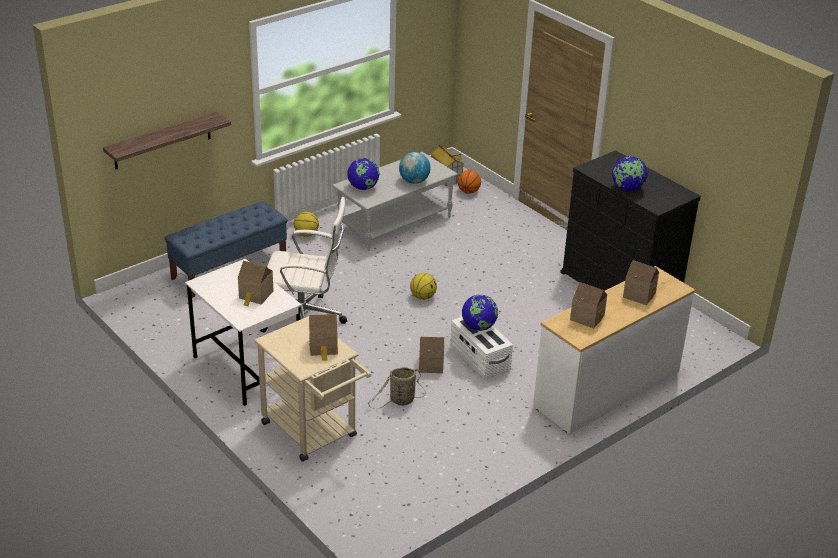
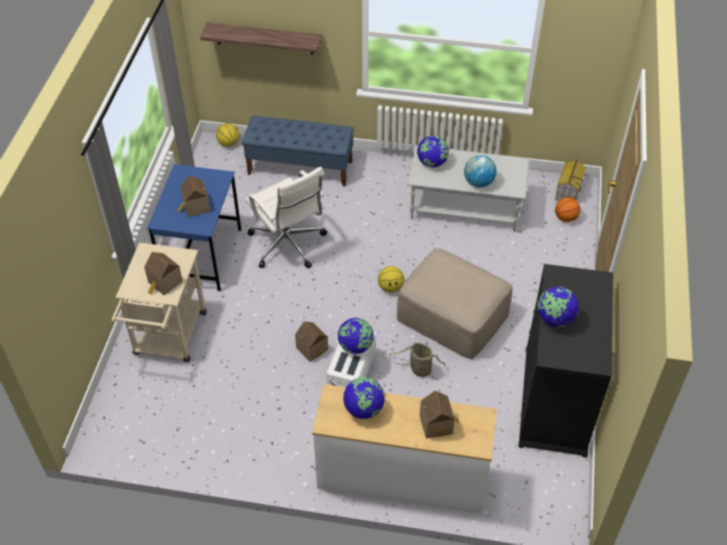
camera: 50 degrees right, 15 degrees up
white desk [185,259,302,406] -> blue desk [147,164,241,291]
basketball [294,212,319,237] -> basketball moved to [216,123,239,147]
basket [367,367,426,409] -> basket moved to [389,342,445,379]
toy house [570,282,607,328] -> globe [343,377,385,419]
none -> beige ottoman [397,248,512,359]

